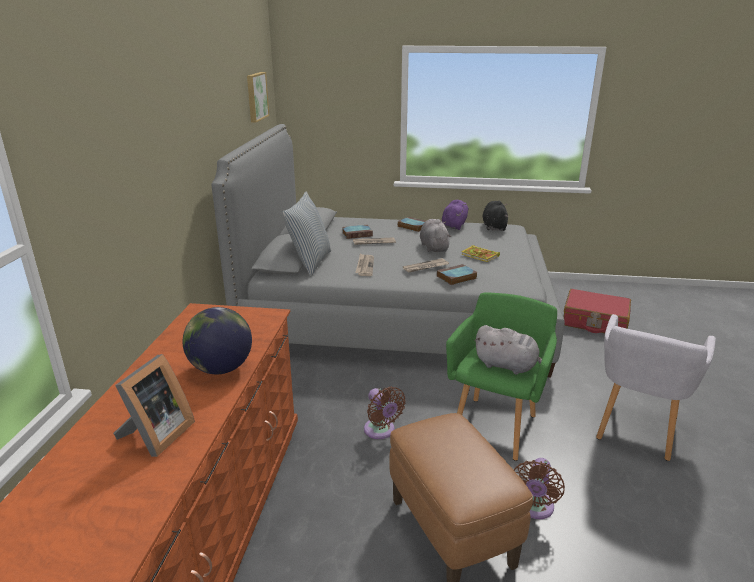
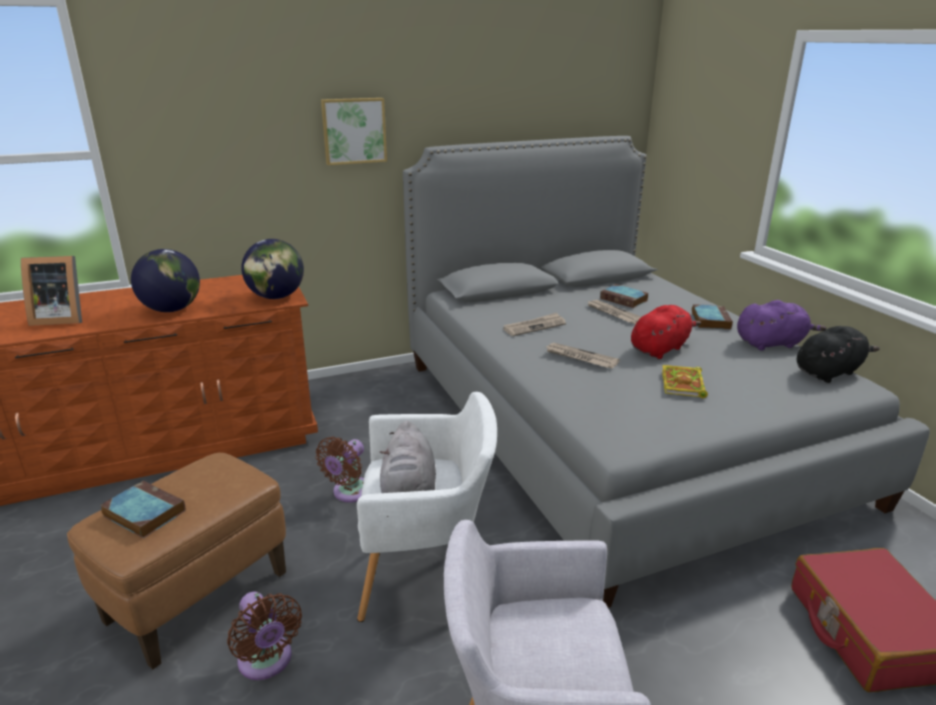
camera: 60 degrees right, 0 degrees up
picture [247,72,269,123] -> picture moved to [321,98,387,165]
pillow [282,192,331,276] -> none
grey plush toy [420,219,451,252] -> red plush toy [631,305,701,359]
book [437,264,477,285] -> book moved to [100,481,186,538]
green armchair [446,293,557,461] -> white armchair [357,392,497,622]
brown fan [514,458,565,519] -> brown fan turned 120 degrees counterclockwise [227,592,302,680]
none -> globe [241,239,304,299]

